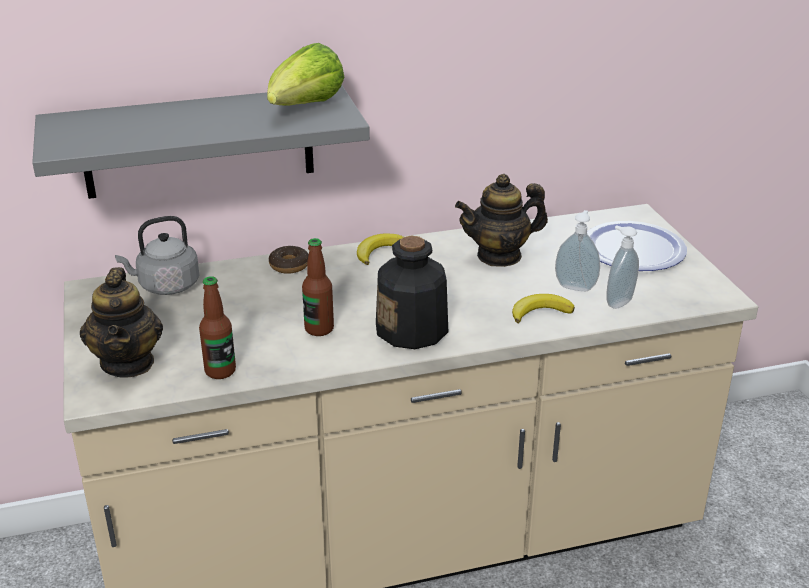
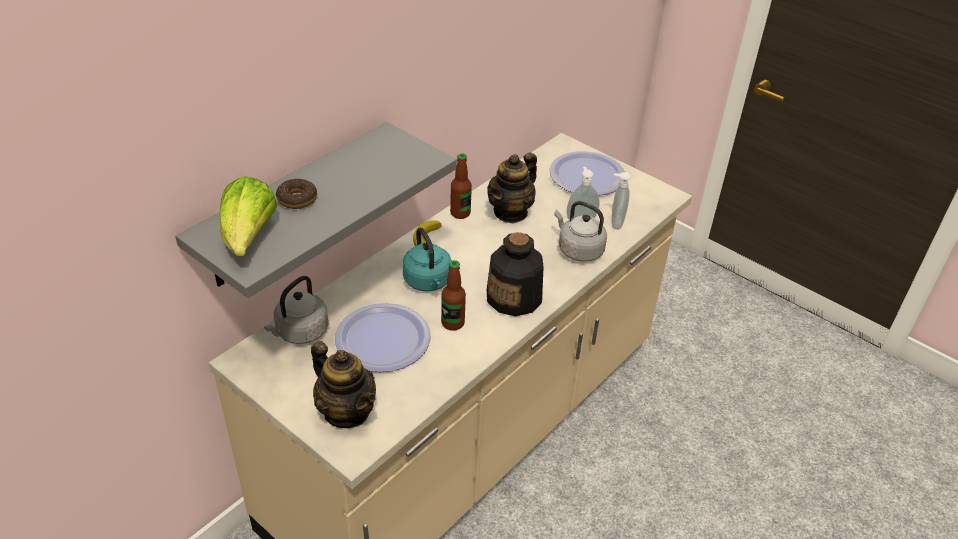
camera: 35 degrees left, 10 degrees up
bottle [199,276,236,379] -> bottle moved to [450,153,472,219]
lettuce [267,43,345,106] -> lettuce moved to [220,176,277,256]
donut [269,246,309,274] -> donut moved to [276,179,317,209]
banana [512,294,575,323] -> grey kettle [554,201,607,262]
none -> plate [335,303,431,372]
none -> turquoise kettle [402,228,452,291]

